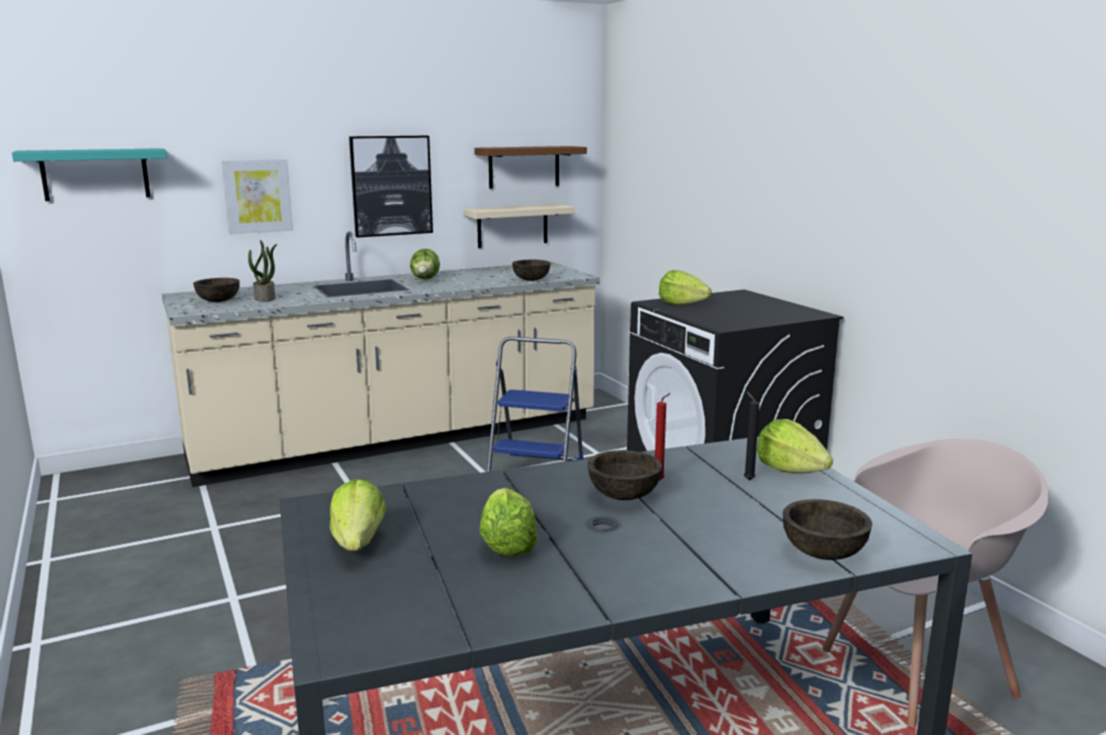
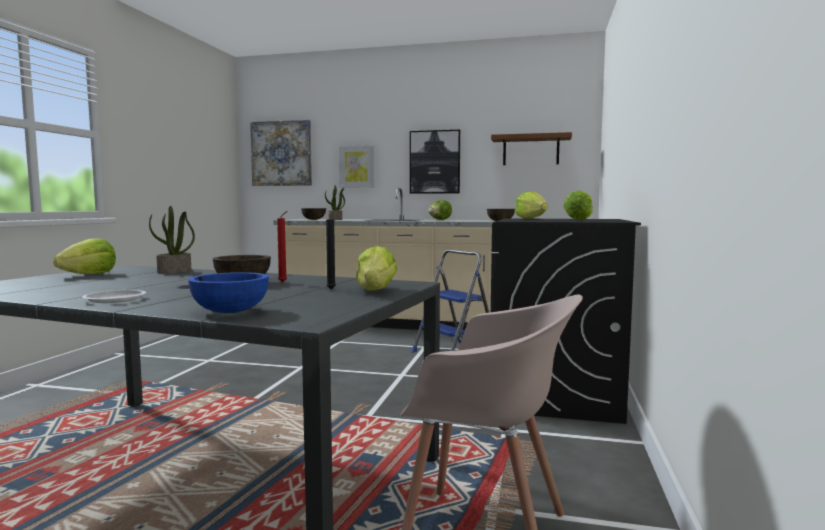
camera: 40 degrees right, 10 degrees down
turquoise shelf [12,148,167,201] -> picture [250,120,312,186]
beige shelf [463,204,575,248] -> none
lettuce [480,488,538,557] -> lettuce moved to [563,190,593,220]
brown bowl [783,499,872,560] -> blue bowl [188,272,269,313]
none -> white plate [82,290,146,303]
none -> potted plant [149,206,195,274]

